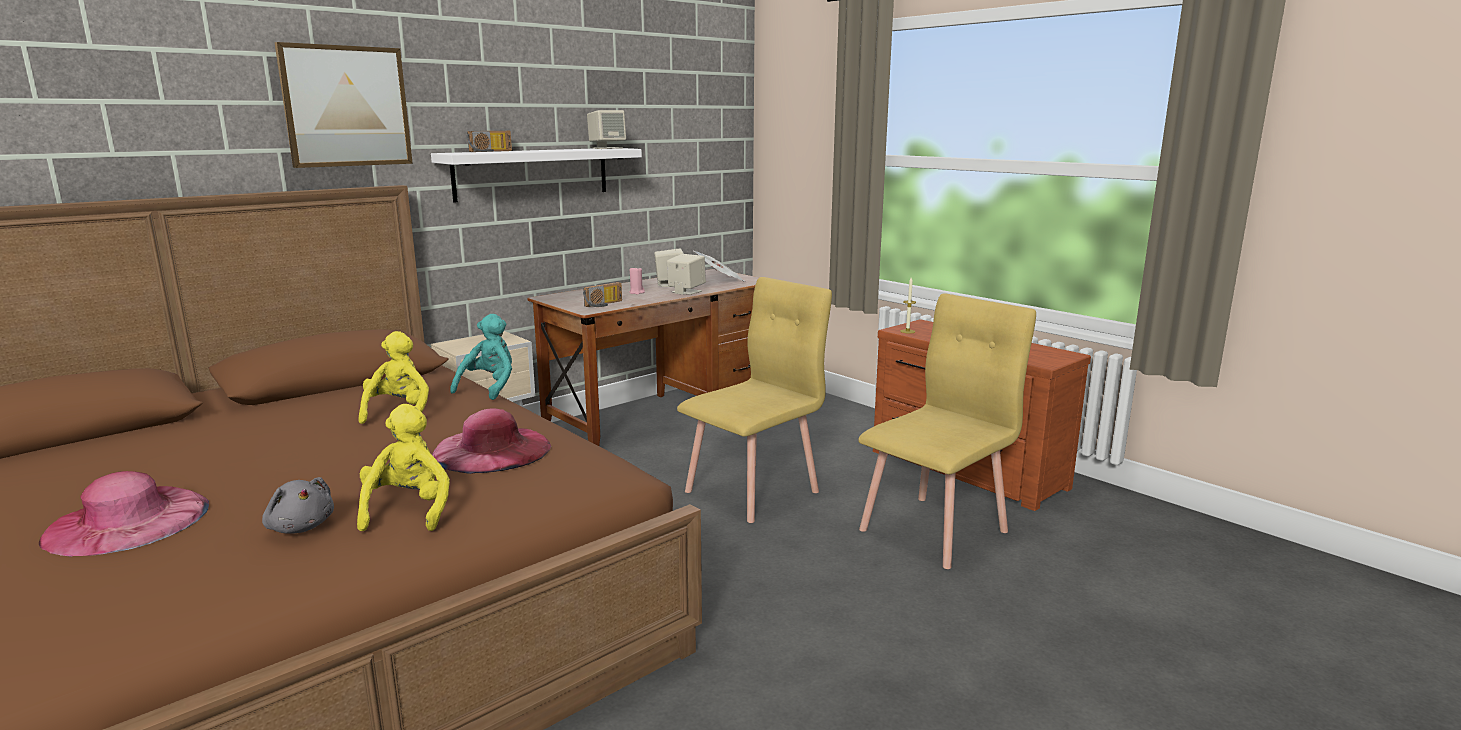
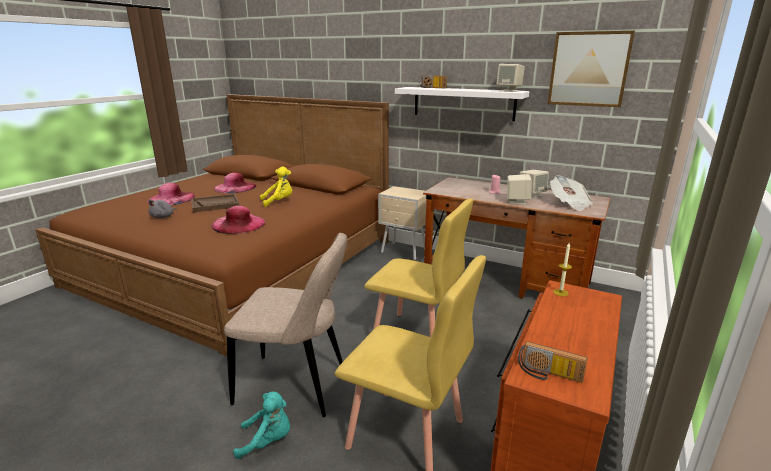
camera: 70 degrees right, 5 degrees up
picture [275,42,413,168] -> picture moved to [547,31,635,107]
yellow plush toy [357,404,450,531] -> none
turquoise plush toy [450,314,512,400] -> turquoise plush toy moved to [233,392,290,459]
radio [583,282,622,307] -> radio moved to [518,341,587,383]
none -> brown tray [191,194,240,212]
none -> pink hat [214,173,256,193]
none -> beige chair [224,233,347,417]

